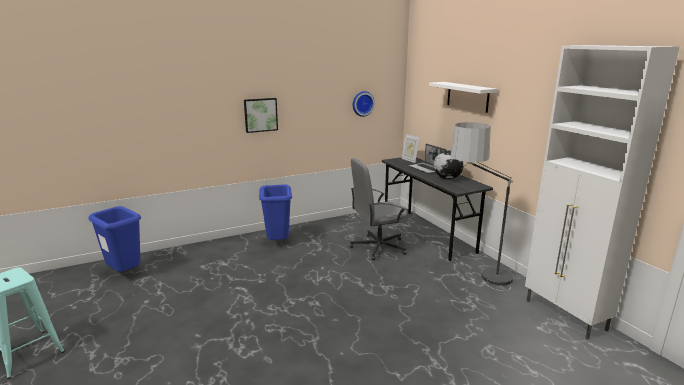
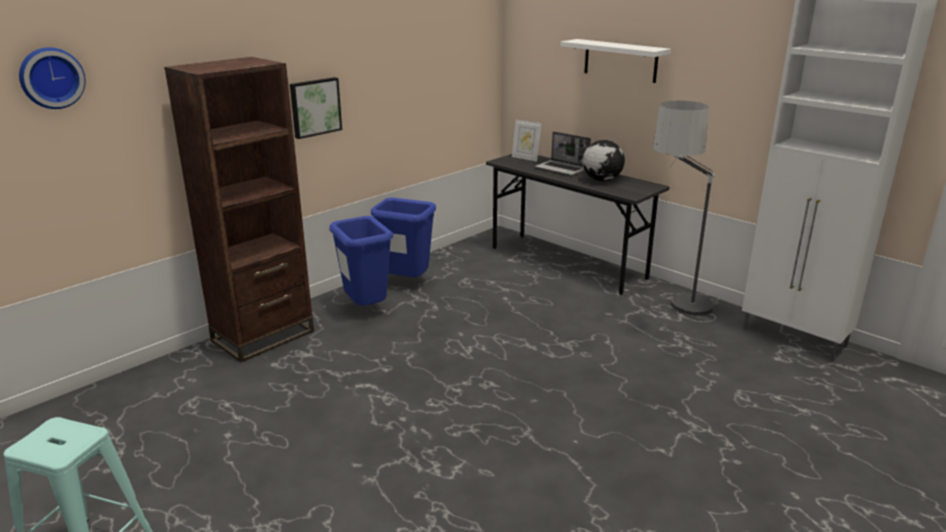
camera: 20 degrees left, 5 degrees up
blue trash can [88,206,141,272] -> blue trash can moved to [371,197,436,277]
grey office chair [350,158,407,260] -> none
wall clock [353,91,375,117] -> wall clock moved to [19,47,85,109]
none -> brown bookcase [164,57,314,362]

